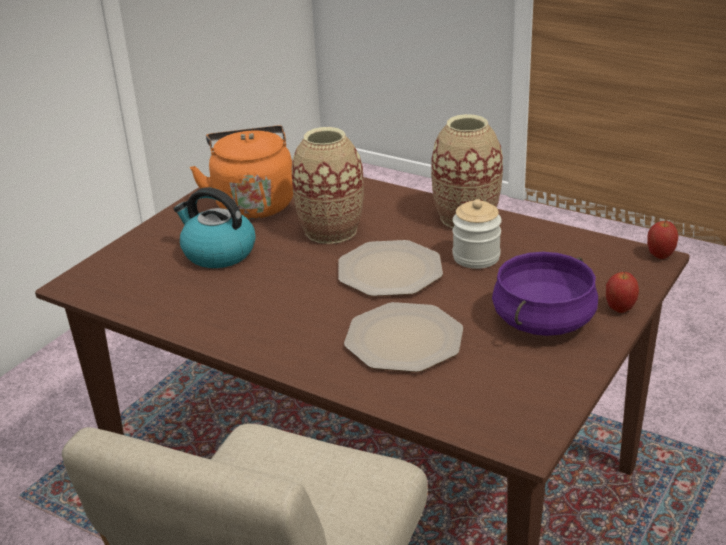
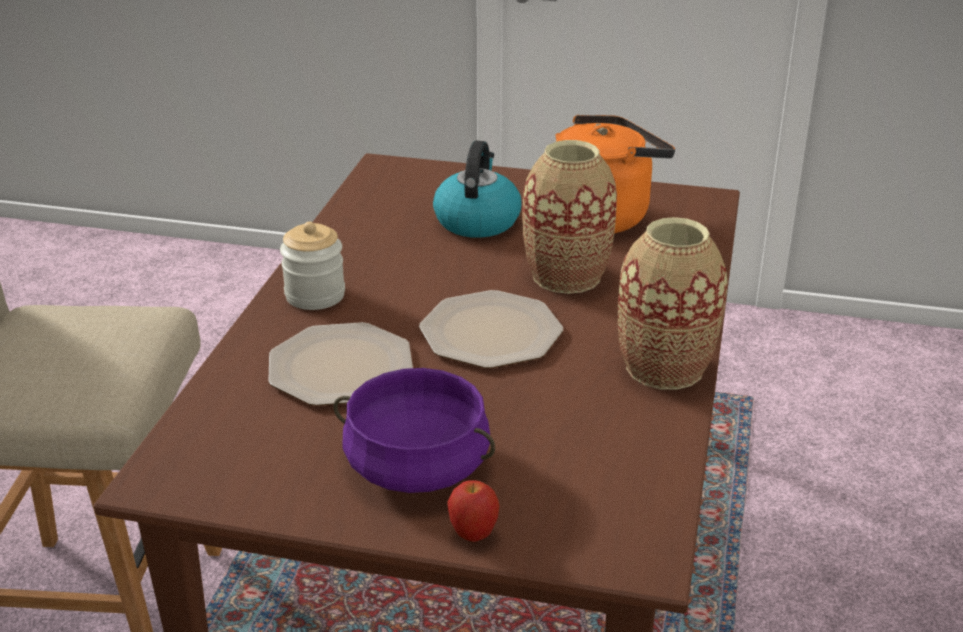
camera: 70 degrees right, 0 degrees up
jar [453,199,502,269] -> jar moved to [280,222,345,310]
apple [647,221,678,259] -> none

